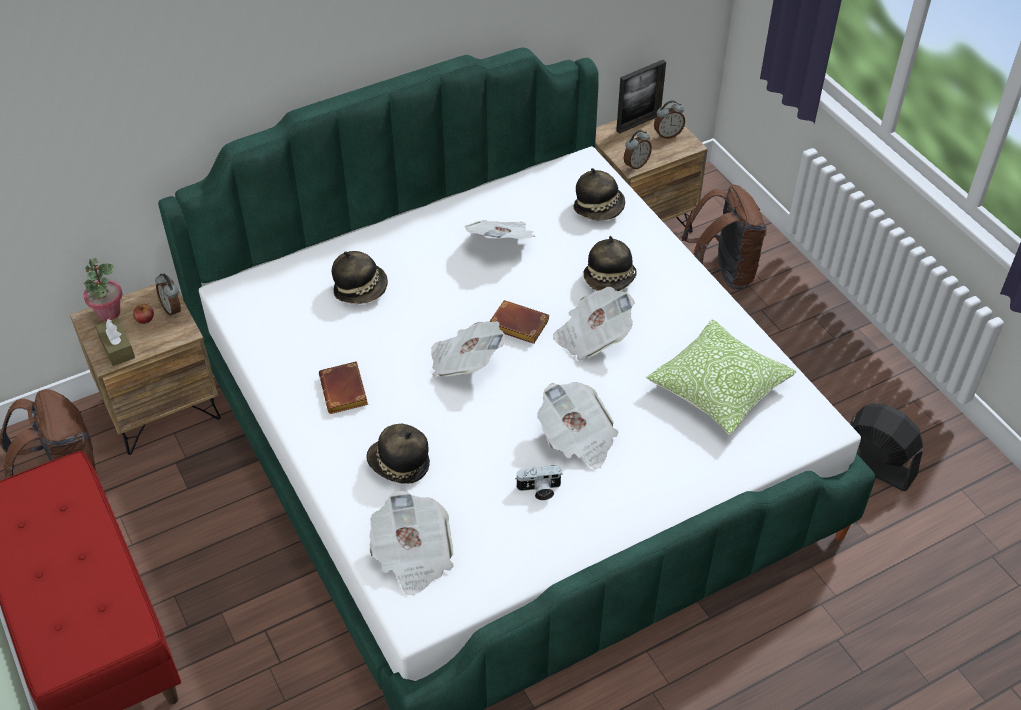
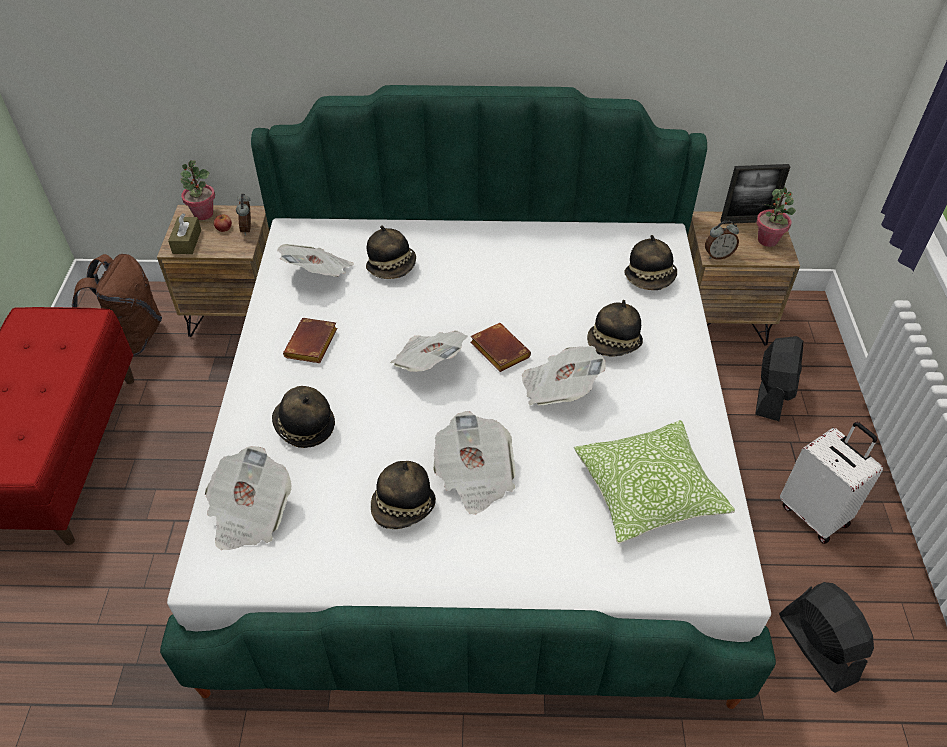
camera: 30 degrees right, 0 degrees up
newspaper [465,220,535,239] -> newspaper moved to [277,244,354,277]
camera [515,465,563,500] -> hat [371,461,436,529]
alarm clock [654,100,685,139] -> potted plant [756,187,796,247]
brown backpack [682,185,767,290] -> black fan [755,336,803,421]
none -> white suitcase [780,422,883,544]

